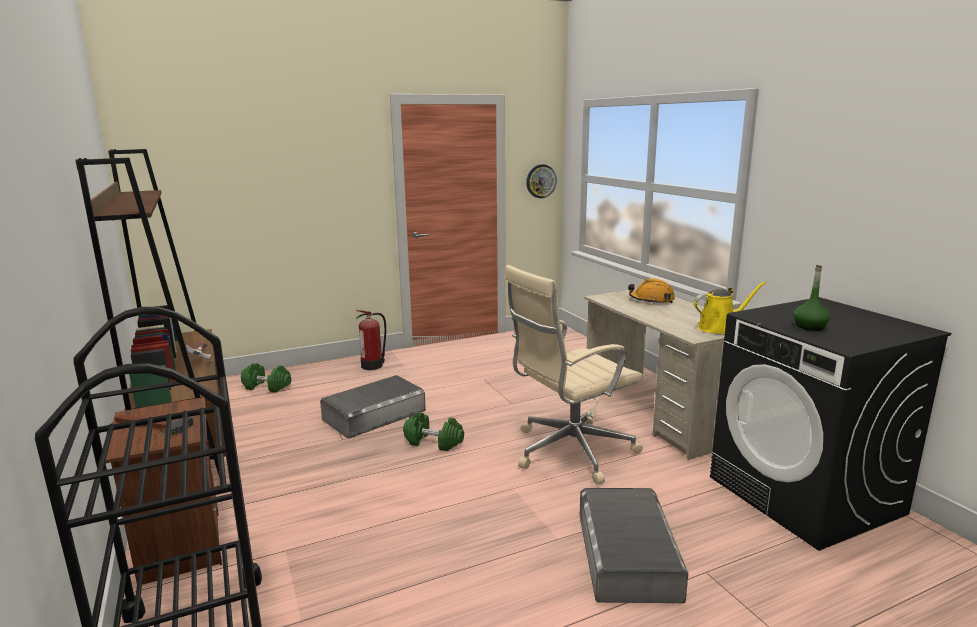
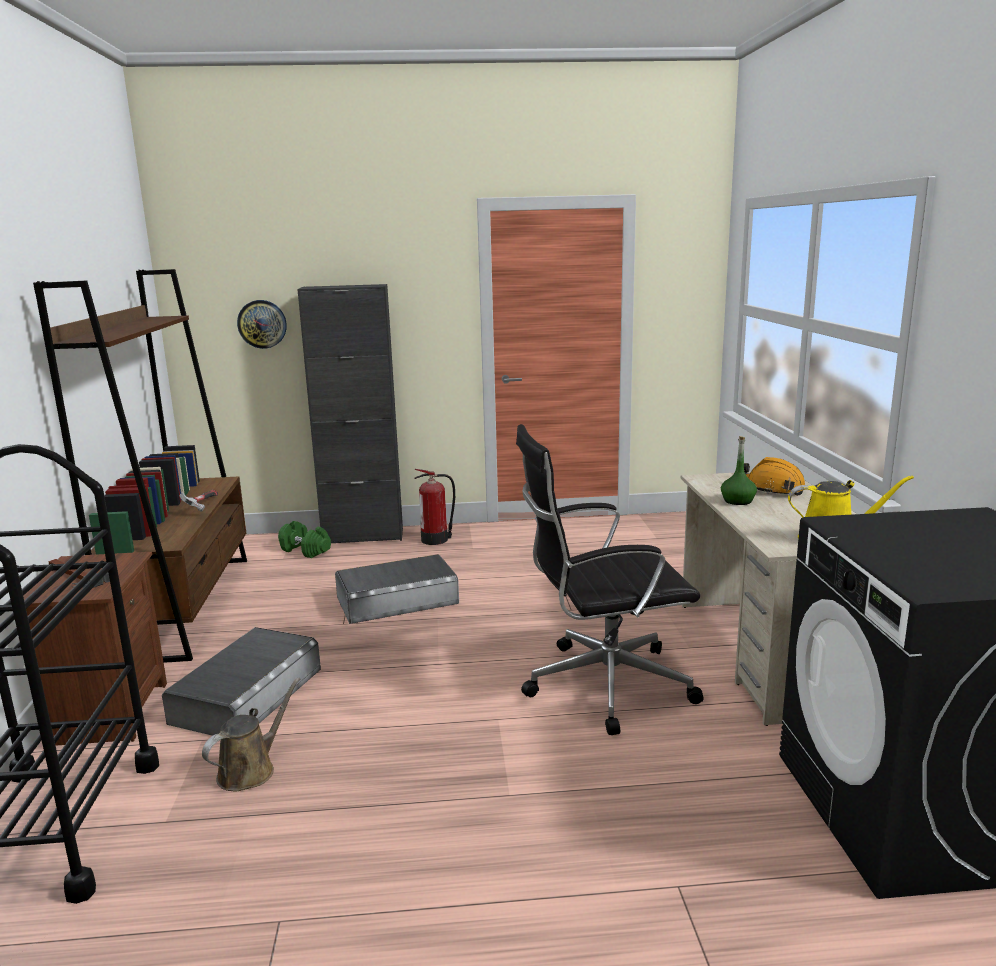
camera: 20 degrees right, 0 degrees up
green dumbbell [403,412,464,451] -> none
beige office chair [504,265,643,485] -> black office chair [516,424,704,735]
wall clock [526,164,557,198] -> wall clock moved to [237,300,287,349]
grey storage box [579,488,688,603] -> grey storage box moved to [162,627,321,736]
green bottle [793,265,831,331] -> green bottle moved to [721,436,757,505]
none -> brown watering can [202,677,300,792]
none -> black cabinet [297,284,403,543]

